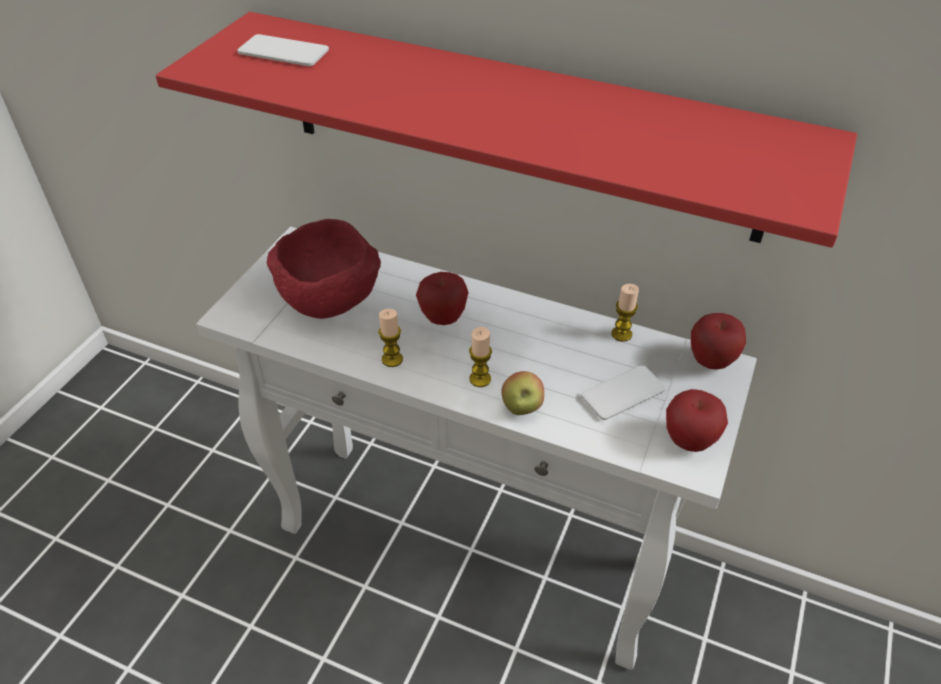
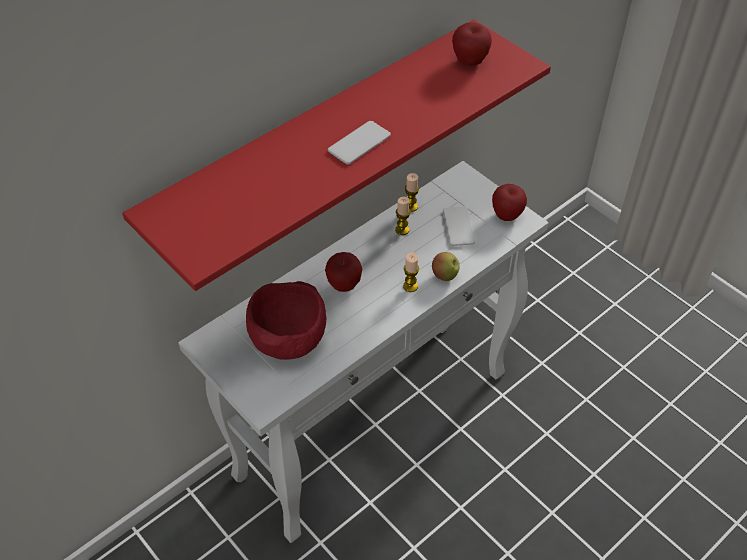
camera: 65 degrees left, 5 degrees up
phone [237,34,329,66] -> phone moved to [328,121,391,164]
candle [378,309,403,367] -> candle moved to [395,197,410,235]
apple [691,313,746,370] -> apple moved to [452,22,492,66]

